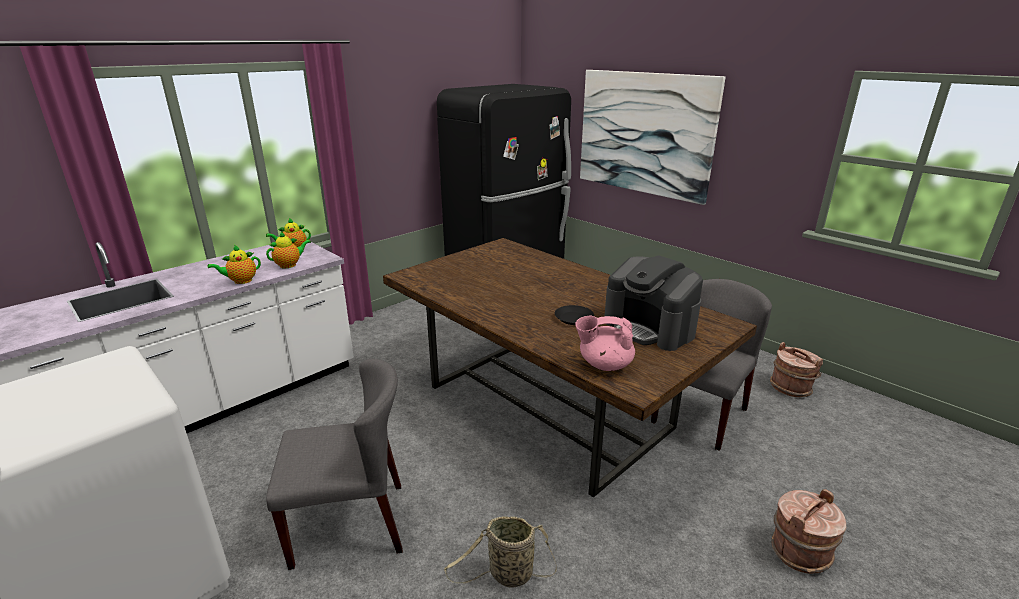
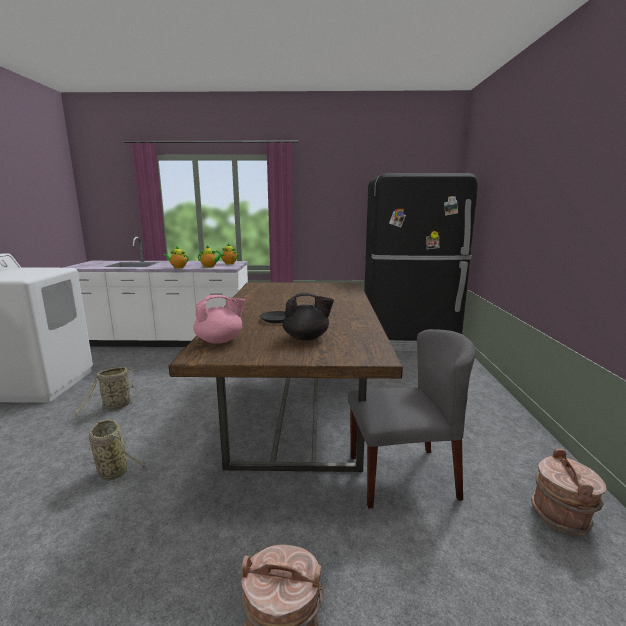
camera: 45 degrees right, 10 degrees down
grey chair [266,359,403,570] -> basket [74,366,143,419]
pink teapot [575,316,635,371] -> pink teapot turned 105 degrees clockwise [193,295,245,344]
picture [580,70,726,205] -> none
coffee machine [605,256,703,351] -> black teapot [282,293,334,341]

